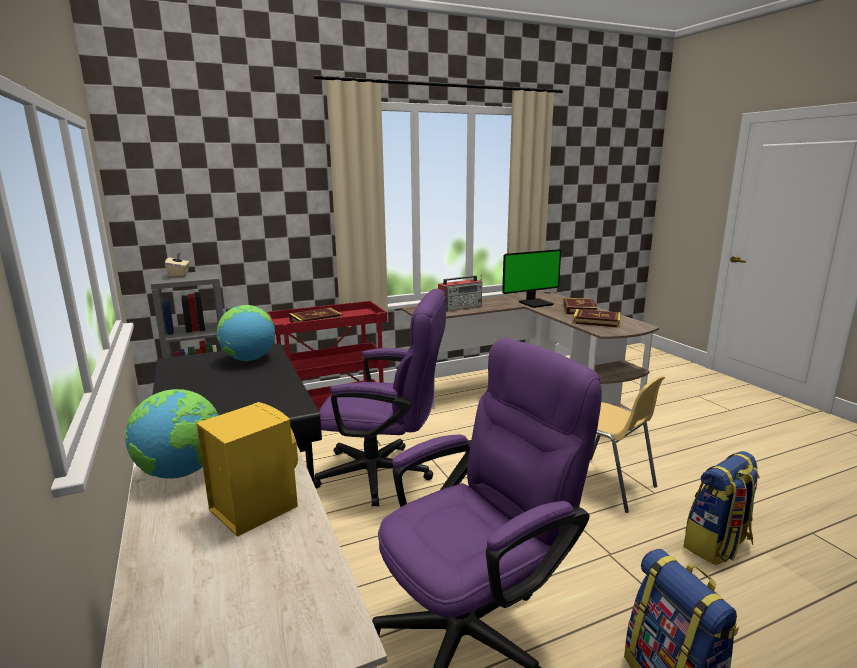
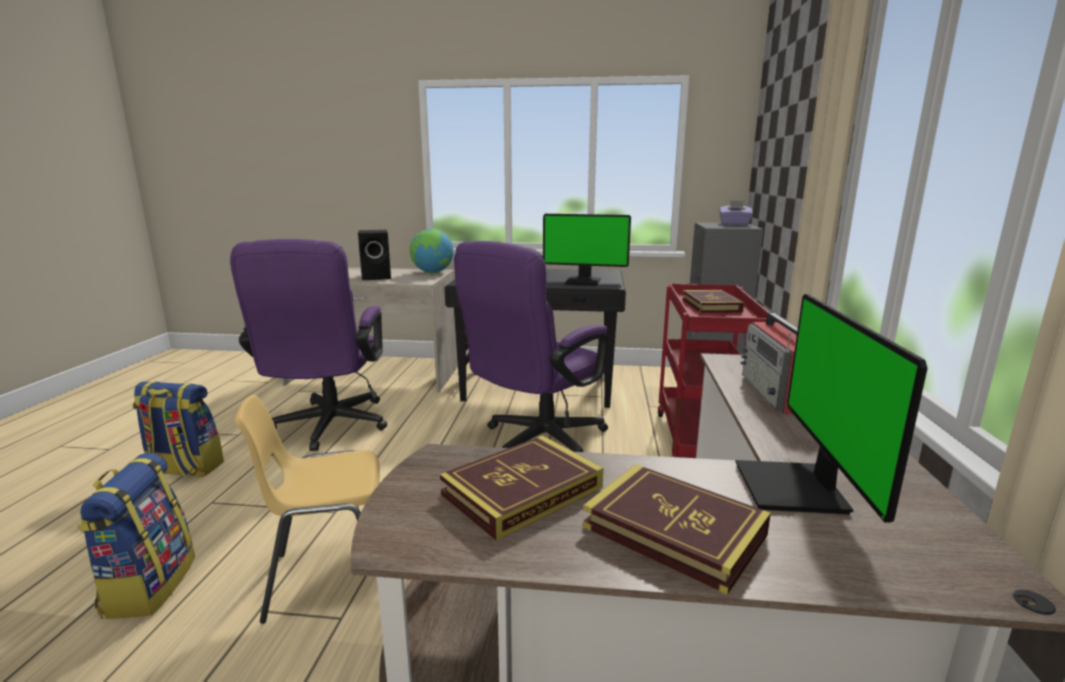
camera: 120 degrees right, 0 degrees up
beige tissue box [165,252,189,278] -> purple tissue box [719,200,753,225]
yellow speaker [196,402,298,537] -> black speaker [358,230,391,280]
globe [217,305,275,361] -> monitor [543,214,631,286]

